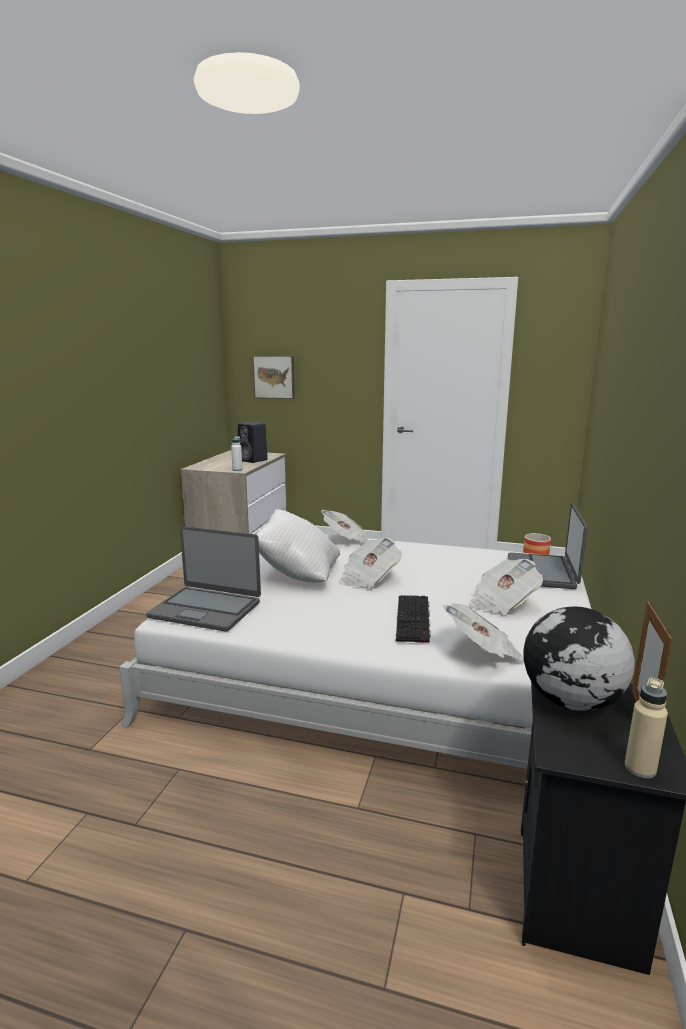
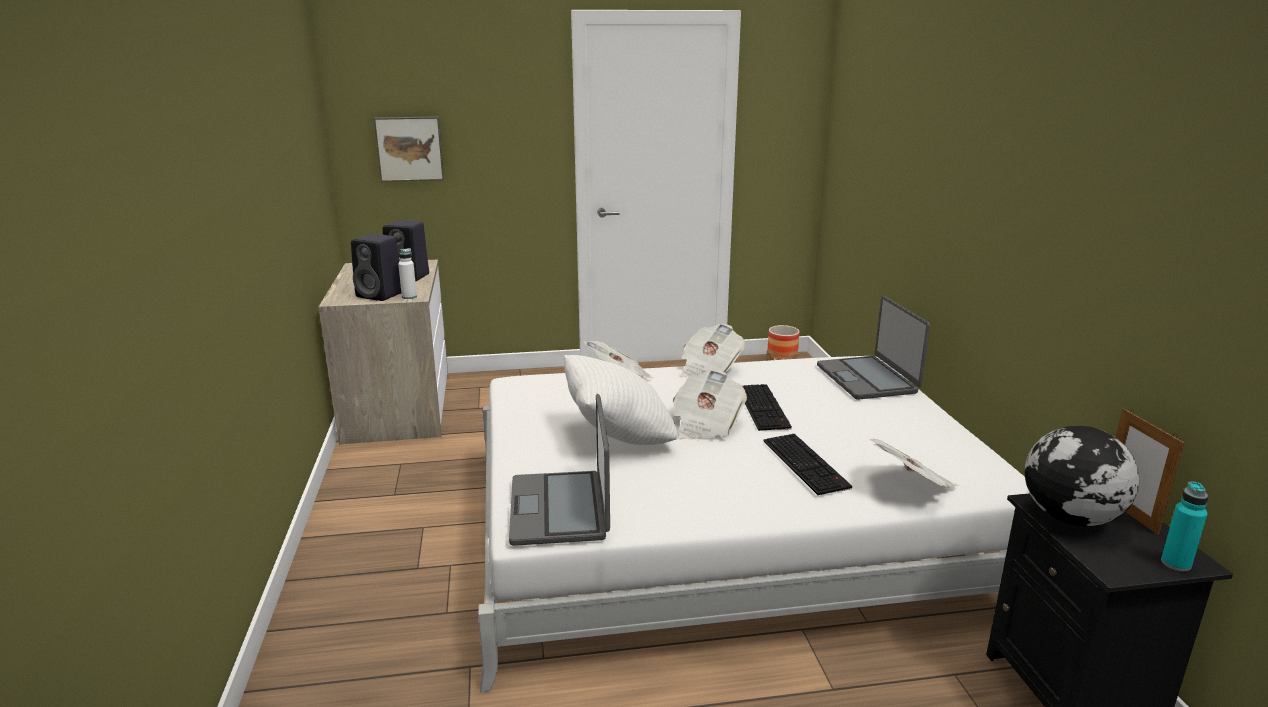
camera: 25 degrees left, 5 degrees up
laptop [146,526,261,632] -> laptop turned 90 degrees clockwise [509,394,610,546]
newspaper [469,559,543,614] -> newspaper moved to [681,324,745,378]
beige bottle [624,677,668,779] -> turquoise bottle [1161,481,1208,572]
none -> black speaker [351,234,401,301]
none -> keyboard [742,384,792,431]

